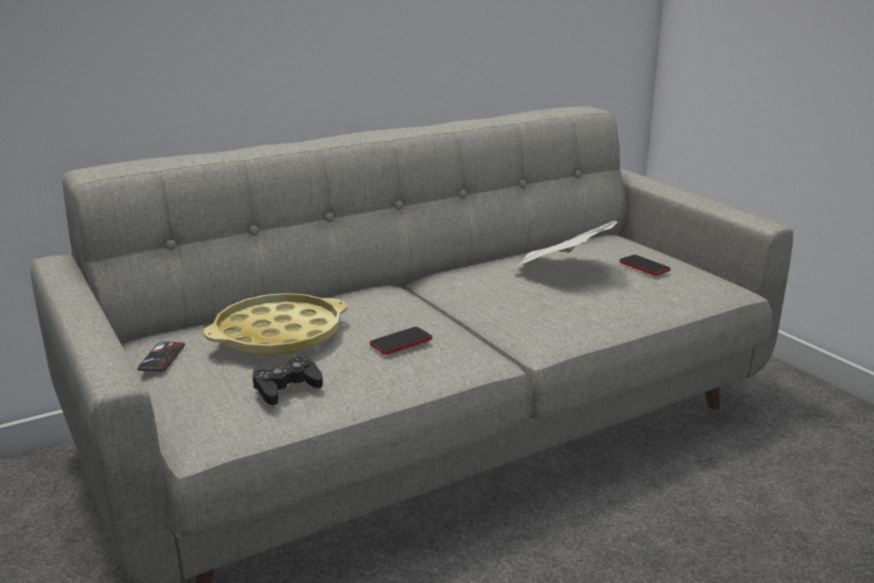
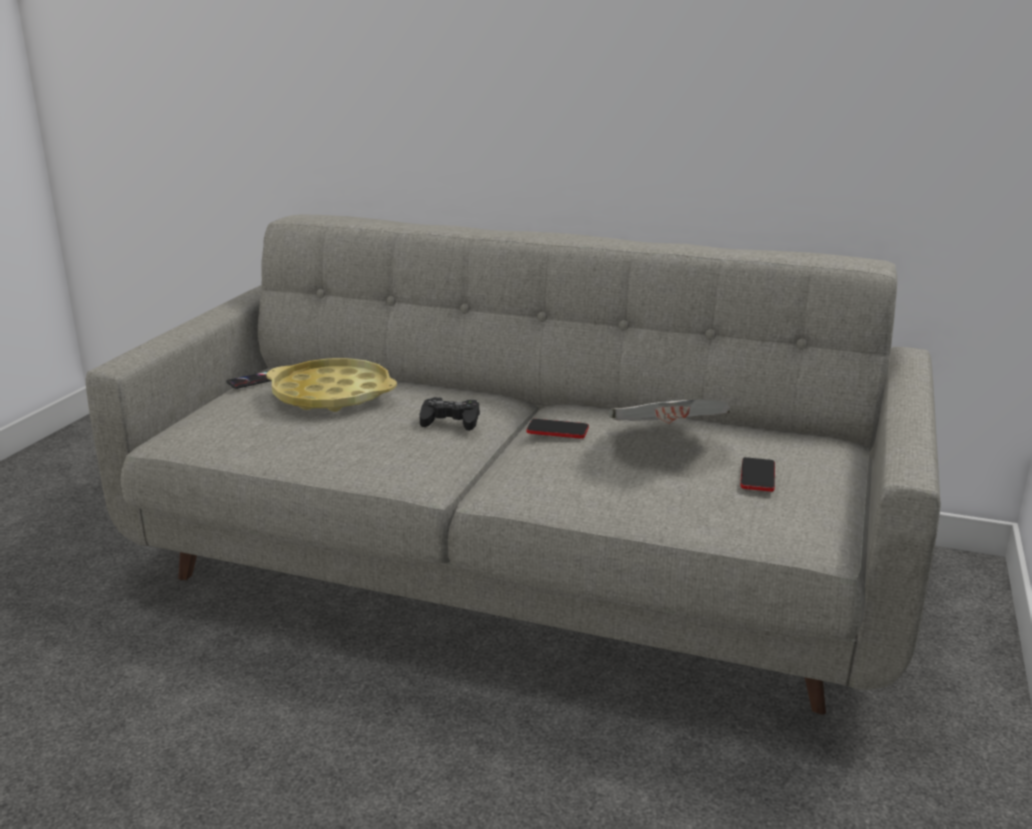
camera: 50 degrees right, 0 degrees up
black game controller [252,356,323,405] -> black game controller moved to [419,397,480,431]
phone [370,327,432,355] -> phone moved to [526,419,589,439]

